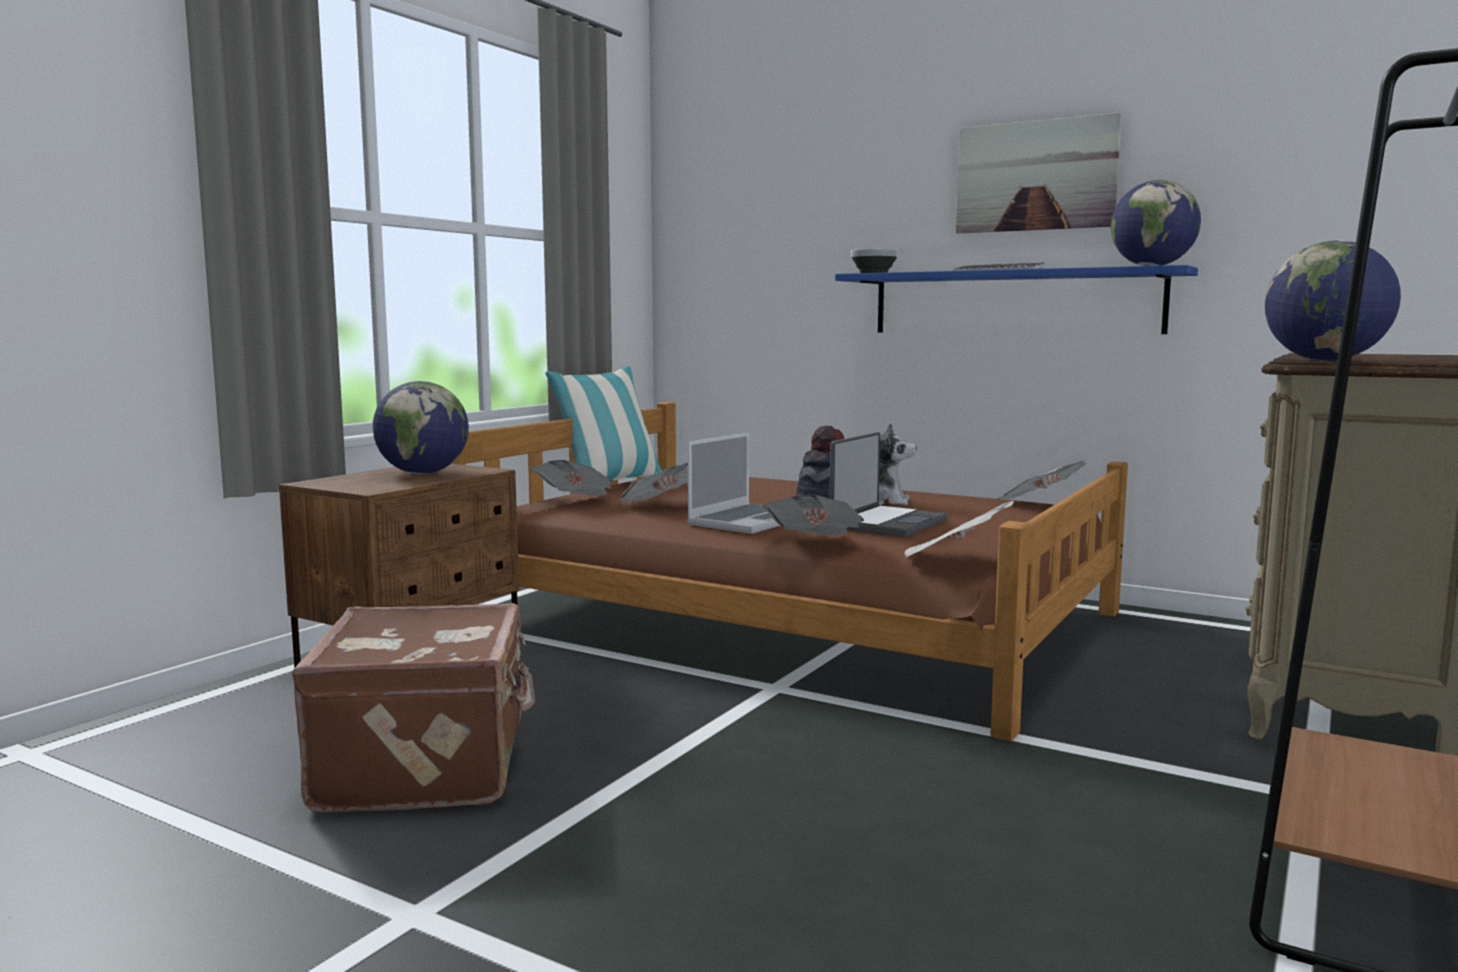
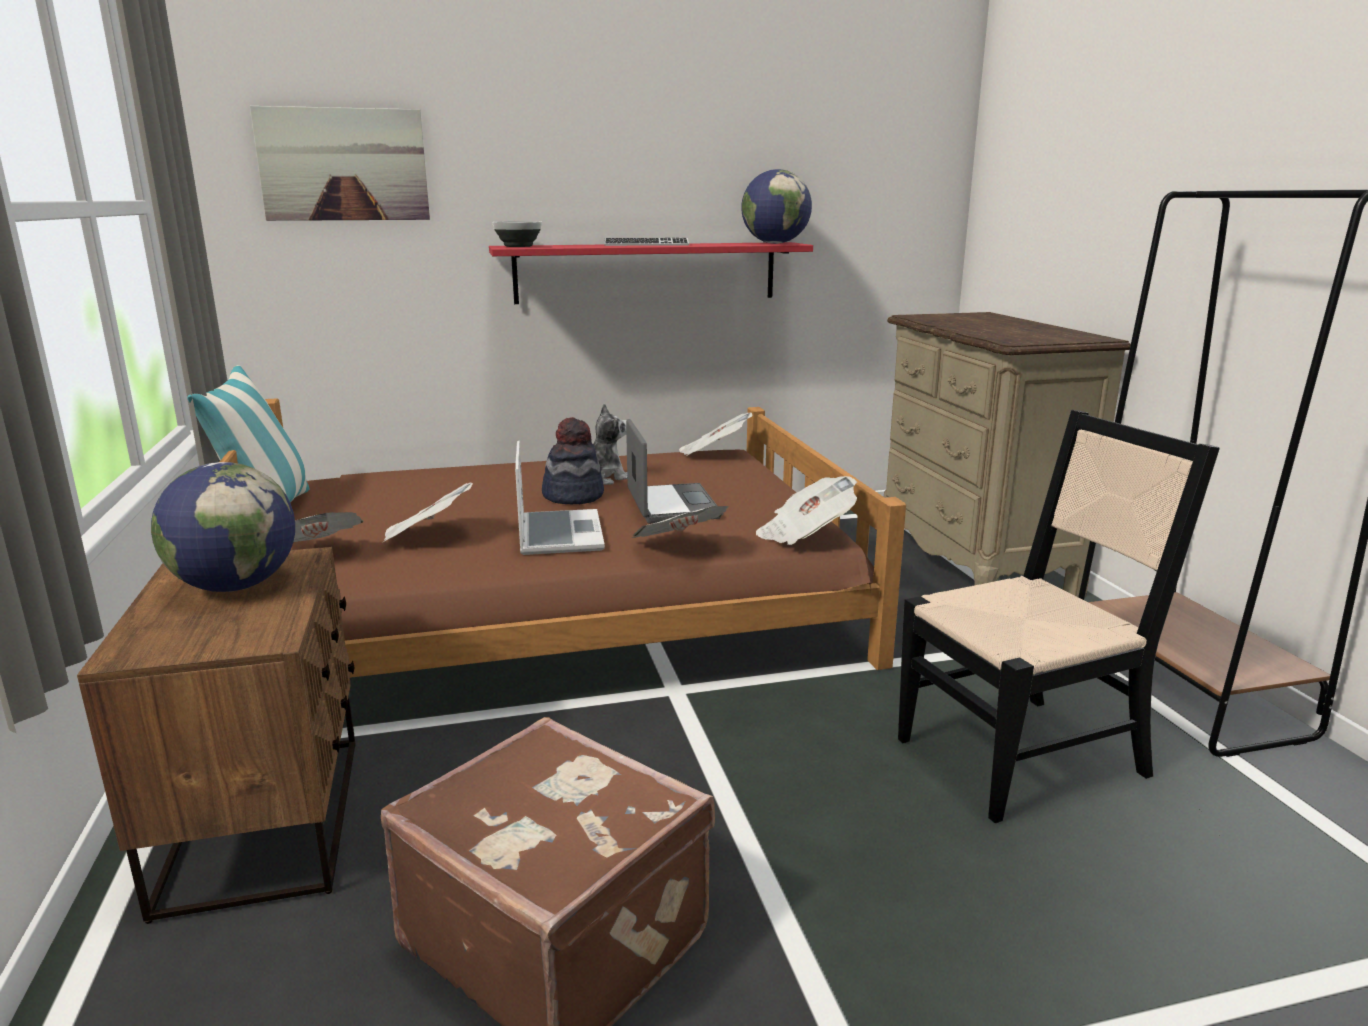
camera: 45 degrees left, 10 degrees up
blue shelf [835,265,1198,334] -> red shelf [489,242,813,304]
picture [956,112,1122,234] -> picture moved to [250,106,430,221]
globe [1265,240,1401,361] -> none
none -> chair [898,410,1220,823]

